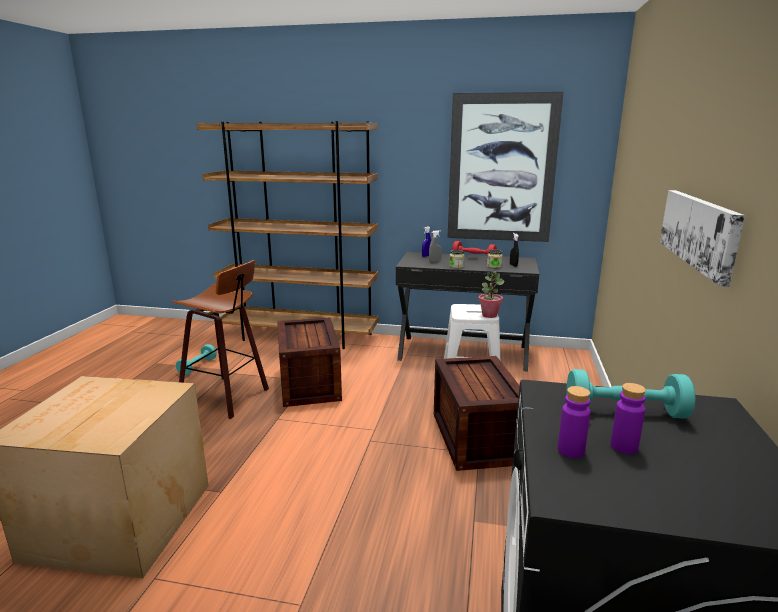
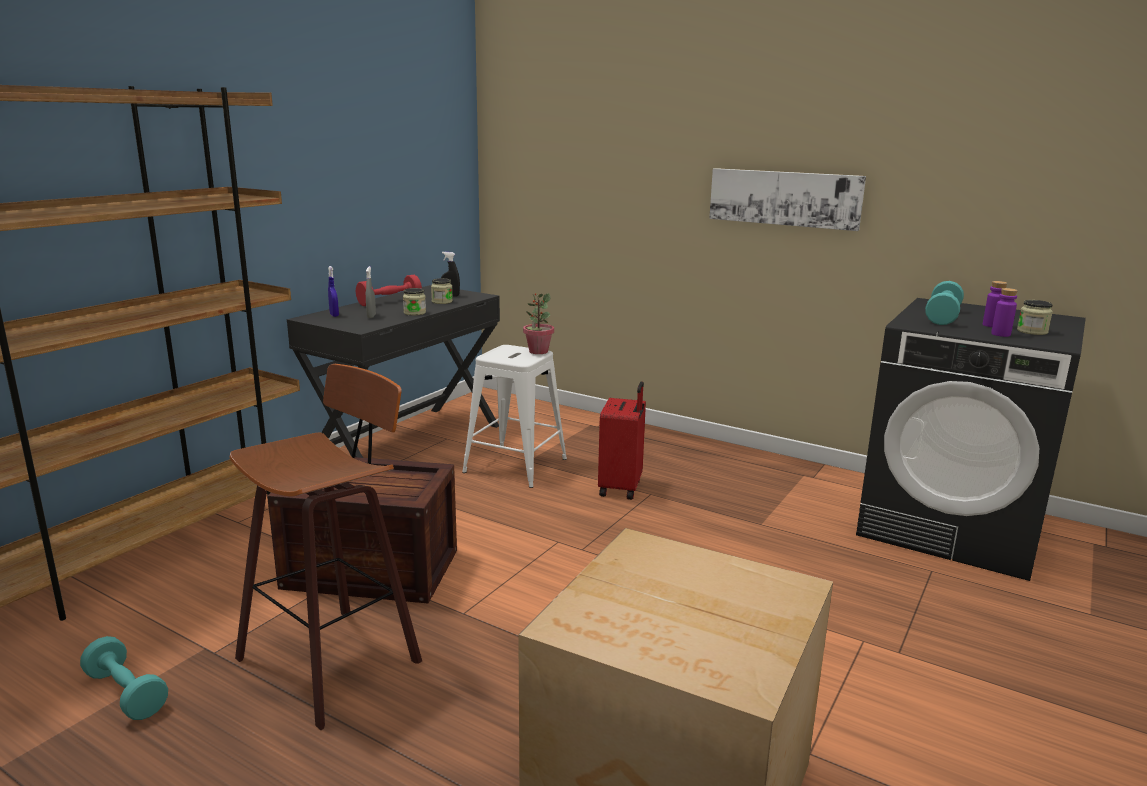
camera: 70 degrees left, 0 degrees up
crate [434,356,520,471] -> red suitcase [598,382,646,500]
picture [448,92,564,242] -> none
none -> jar [1017,300,1053,335]

